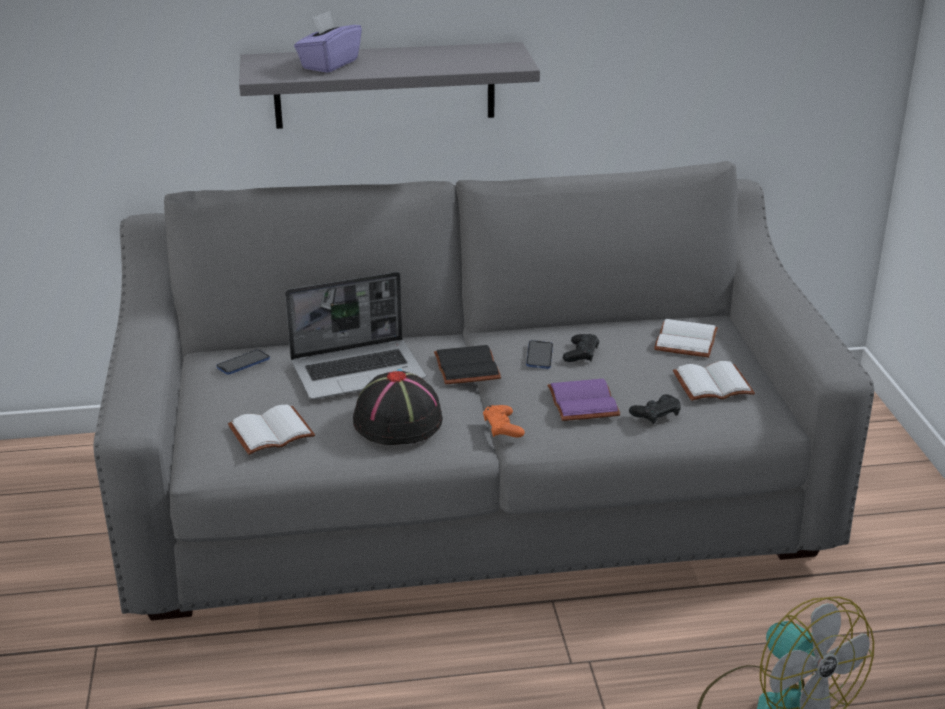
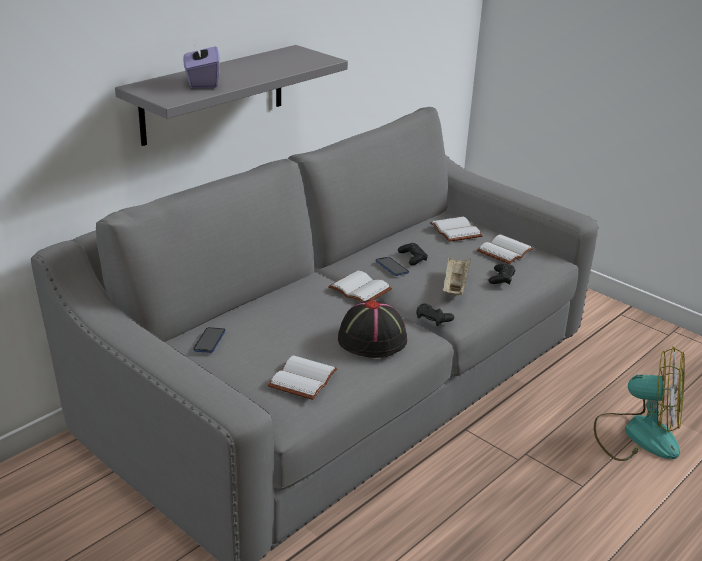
camera: 40 degrees left, 0 degrees up
laptop [285,272,426,400] -> none
black book [434,345,501,385] -> white book [328,271,392,302]
orange game controller [483,405,525,438] -> black game controller [416,304,454,326]
purple book [547,379,621,421] -> beige tray [443,257,471,295]

